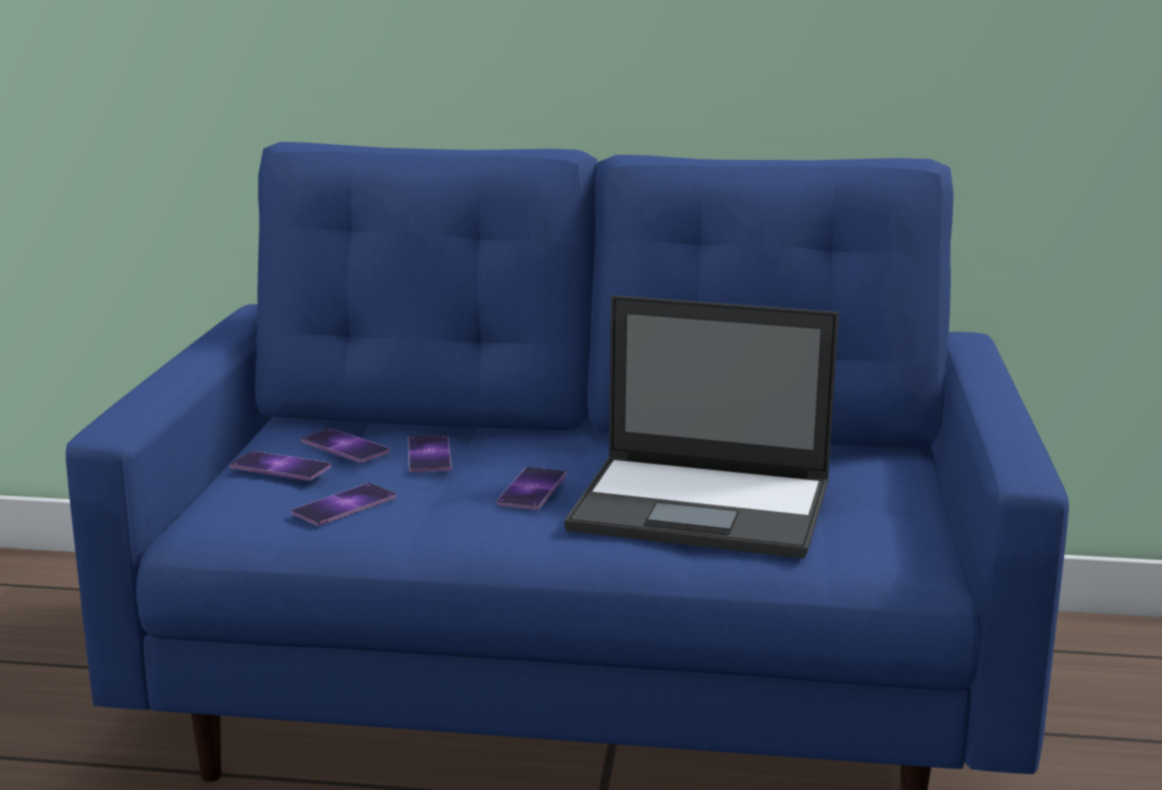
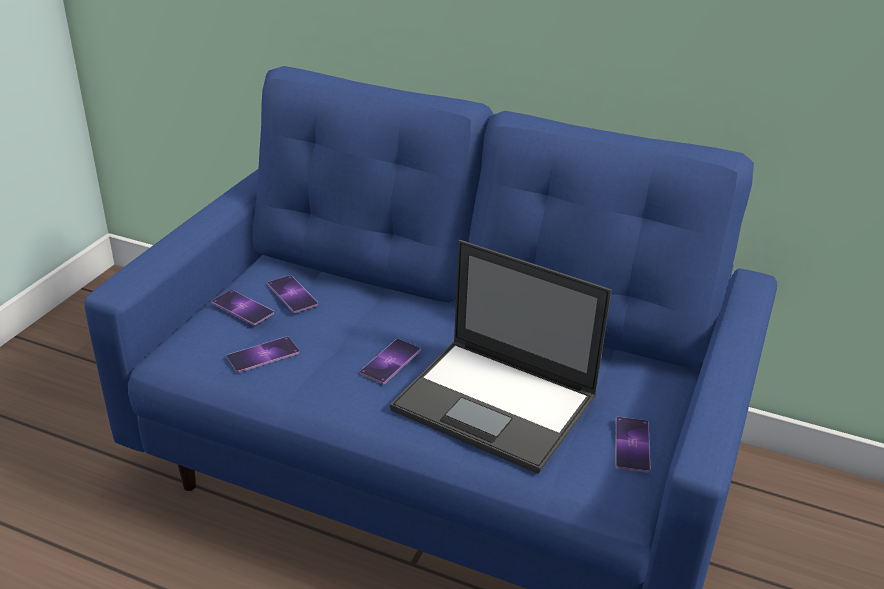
camera: 15 degrees right, 15 degrees up
phone [408,435,452,472] -> phone moved to [615,417,651,473]

